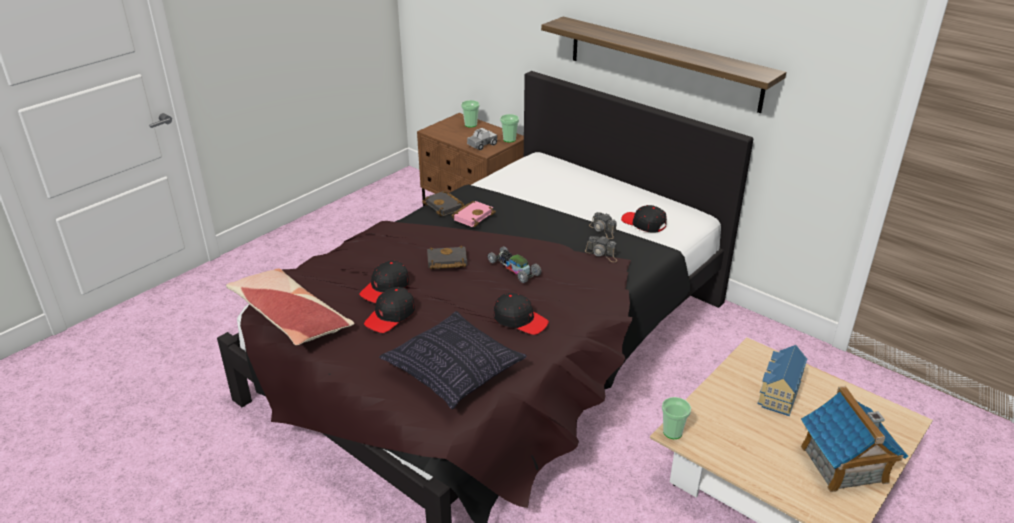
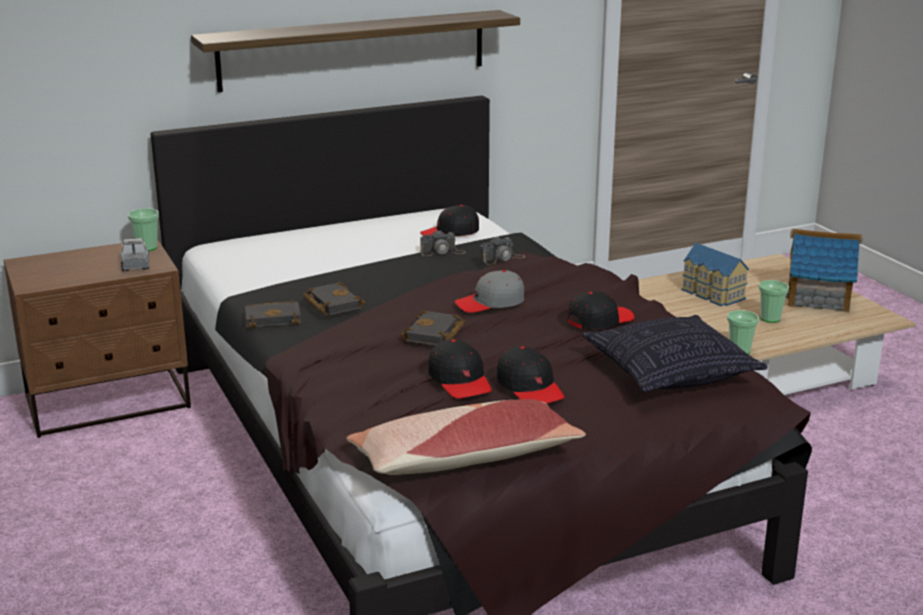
camera: 65 degrees left, 10 degrees down
pink book [451,201,496,227] -> black book [303,282,365,315]
cup [461,100,480,128] -> cup moved to [759,280,789,323]
toy car [488,246,542,283] -> grey cap [455,270,524,313]

